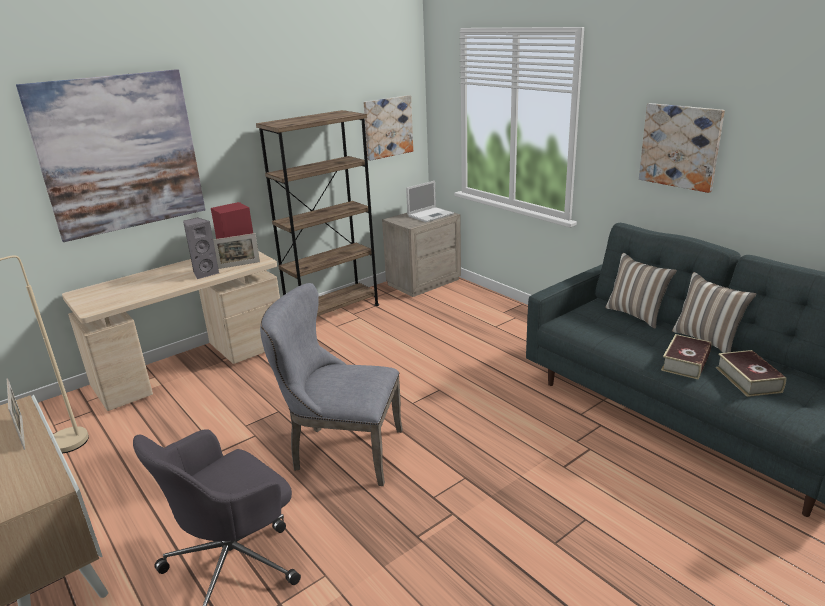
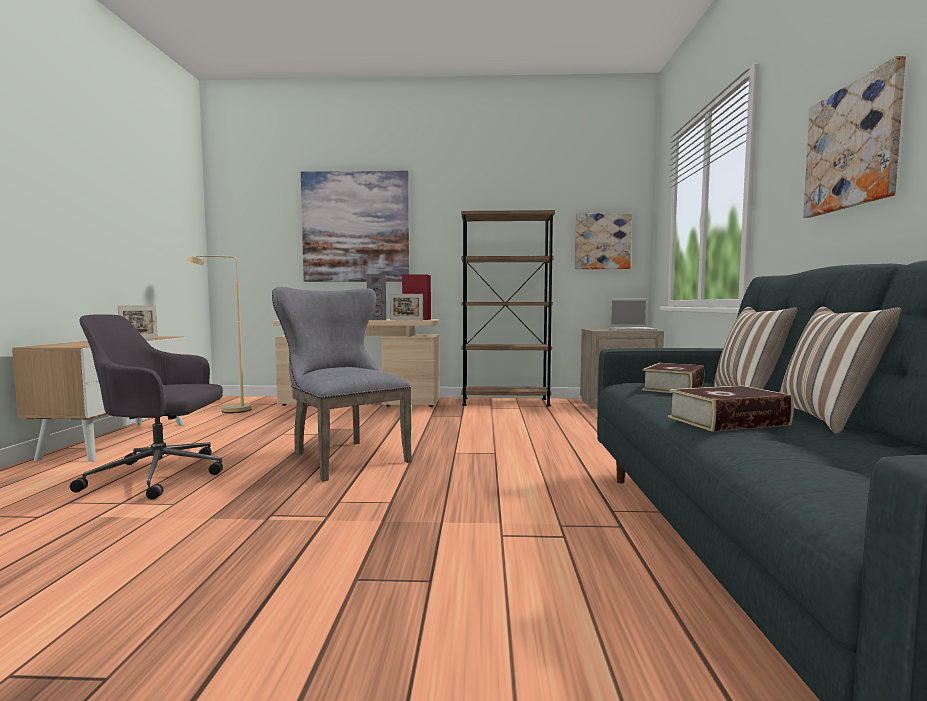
camera: 40 degrees right, 20 degrees down
book [716,350,786,397] -> book moved to [642,363,704,393]

